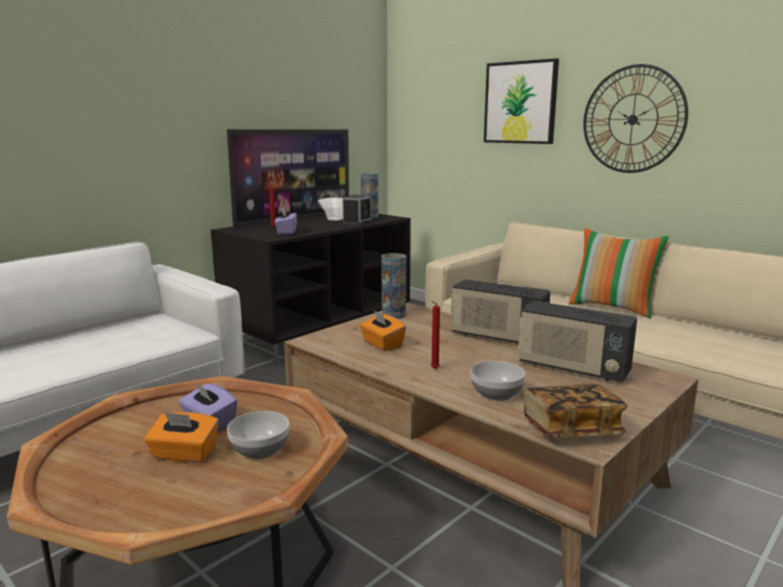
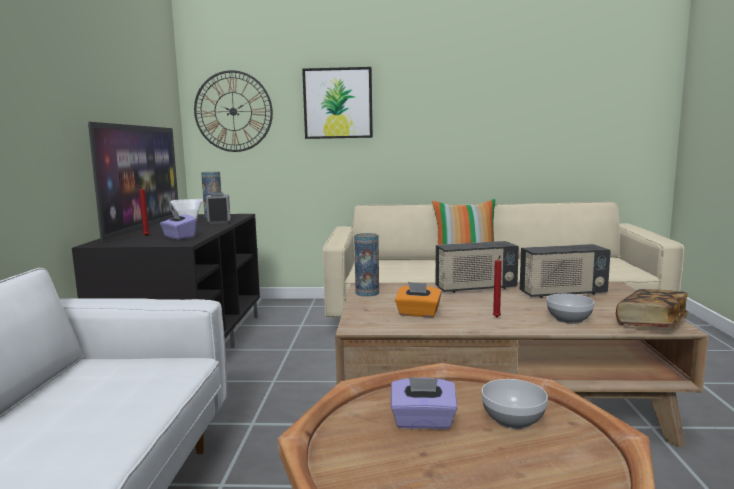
camera: 40 degrees left, 5 degrees down
orange tissue box [145,412,219,463] -> none
wall clock [583,64,688,173] -> wall clock moved to [194,70,273,152]

